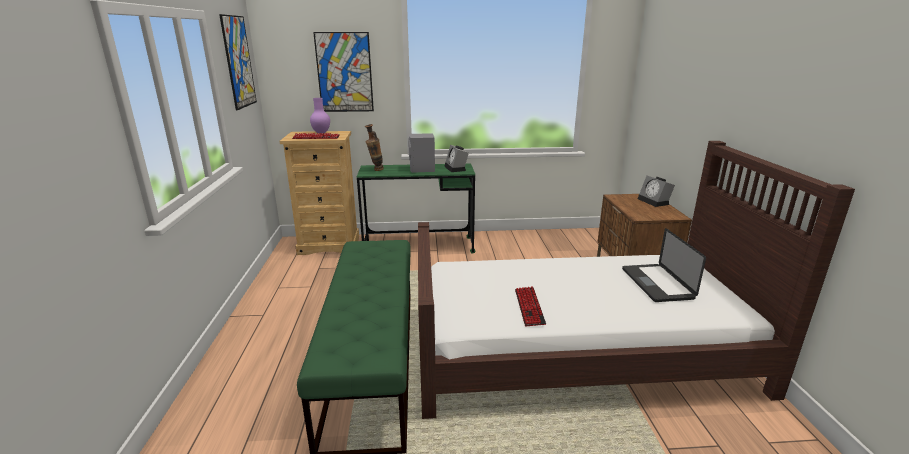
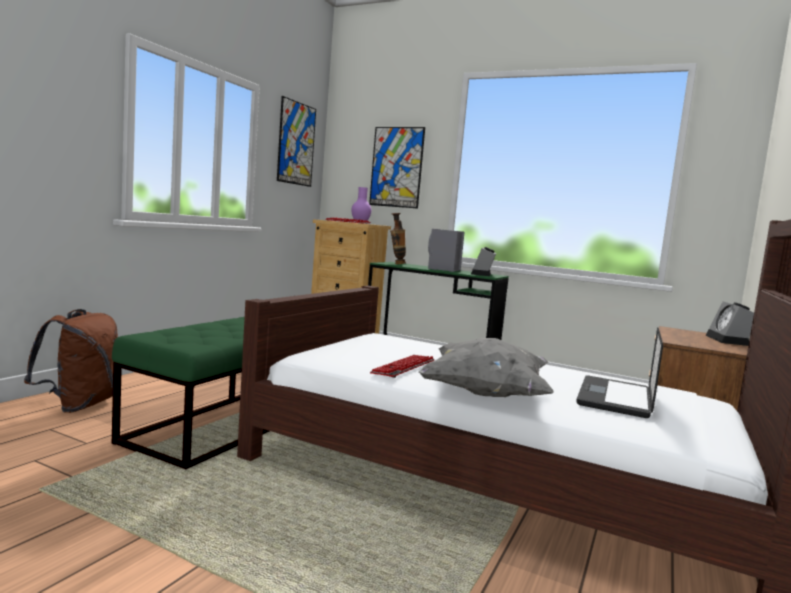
camera: 30 degrees right, 15 degrees down
none -> brown backpack [24,309,118,413]
none -> grey pillow [419,338,554,397]

